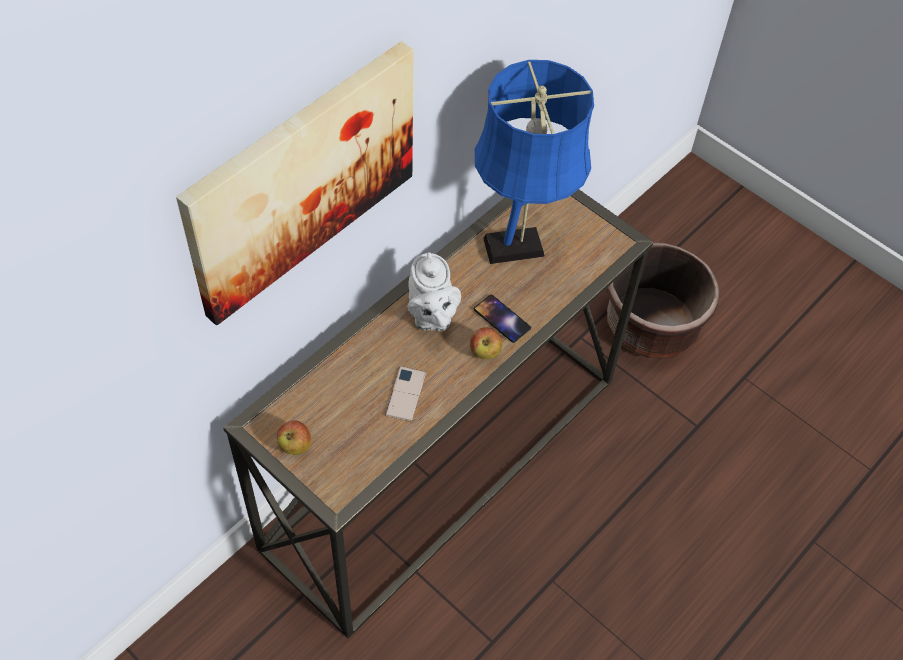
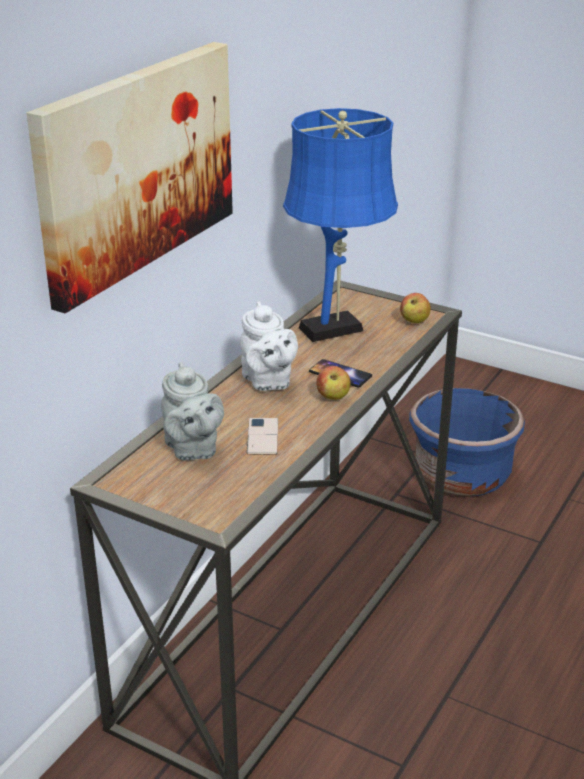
camera: 10 degrees left, 25 degrees down
apple [277,420,311,455] -> apple moved to [400,293,431,323]
brown planter [606,242,720,359] -> blue planter [409,388,525,497]
none -> grey teapot [161,362,224,460]

